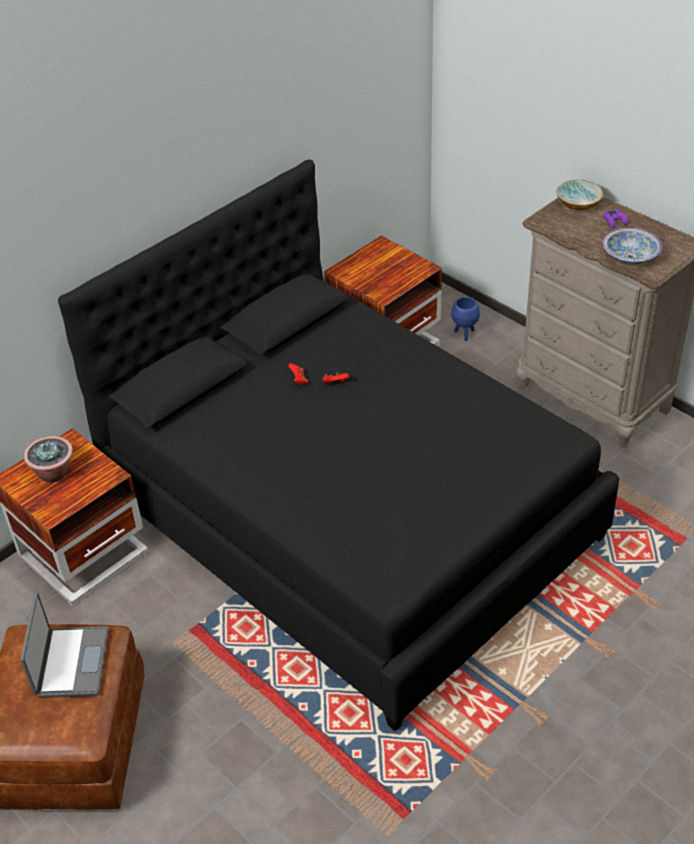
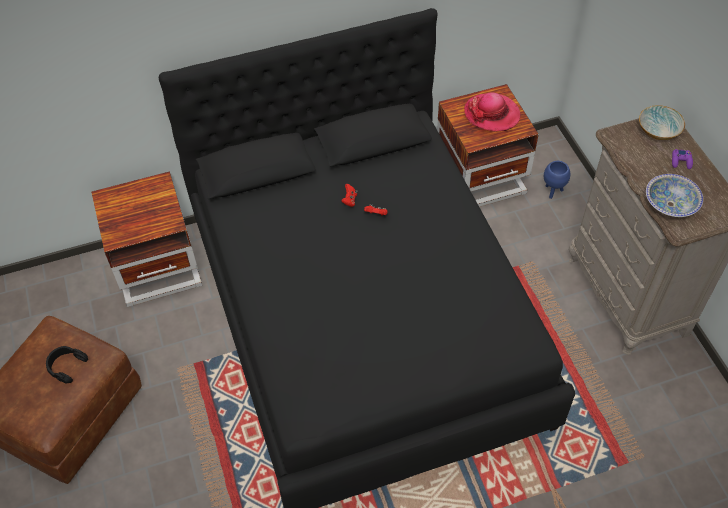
camera: 25 degrees right, 10 degrees up
laptop [20,593,108,698] -> black headphones [46,346,88,384]
potted plant [23,436,73,482] -> none
none -> hat [464,92,520,131]

